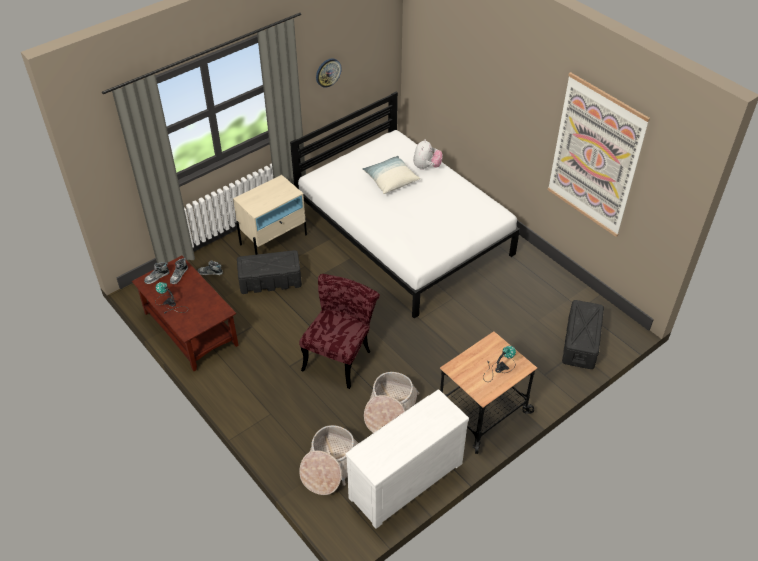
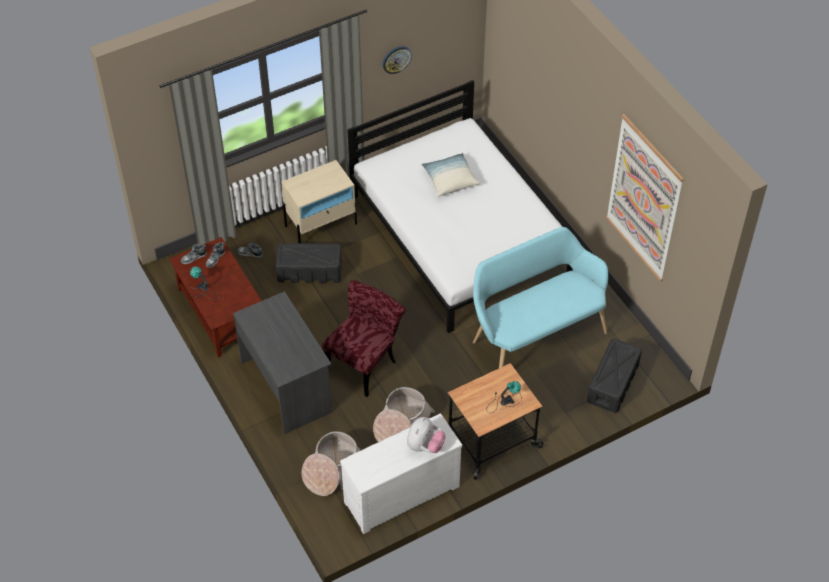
camera: 10 degrees right, 5 degrees up
plush toy [413,139,443,170] -> plush toy moved to [407,417,445,453]
none -> grey desk [233,291,332,434]
none -> turquoise bench [473,227,608,368]

